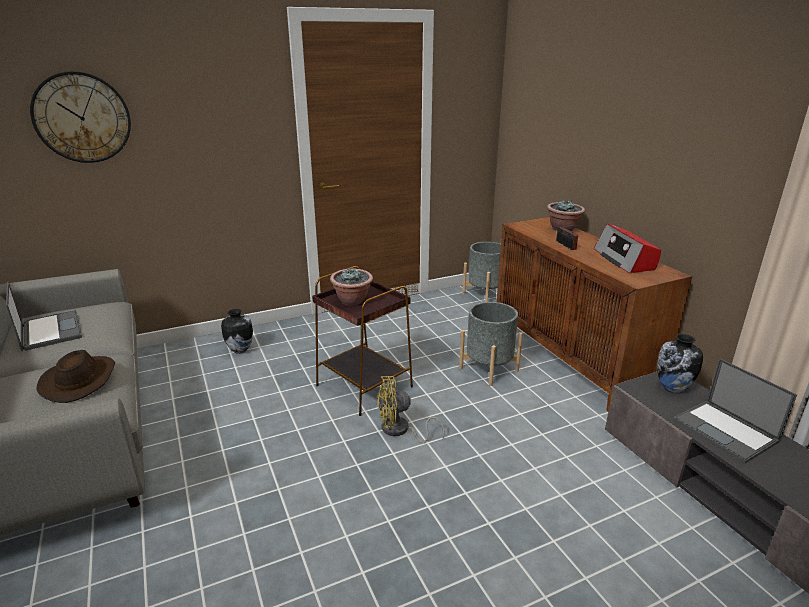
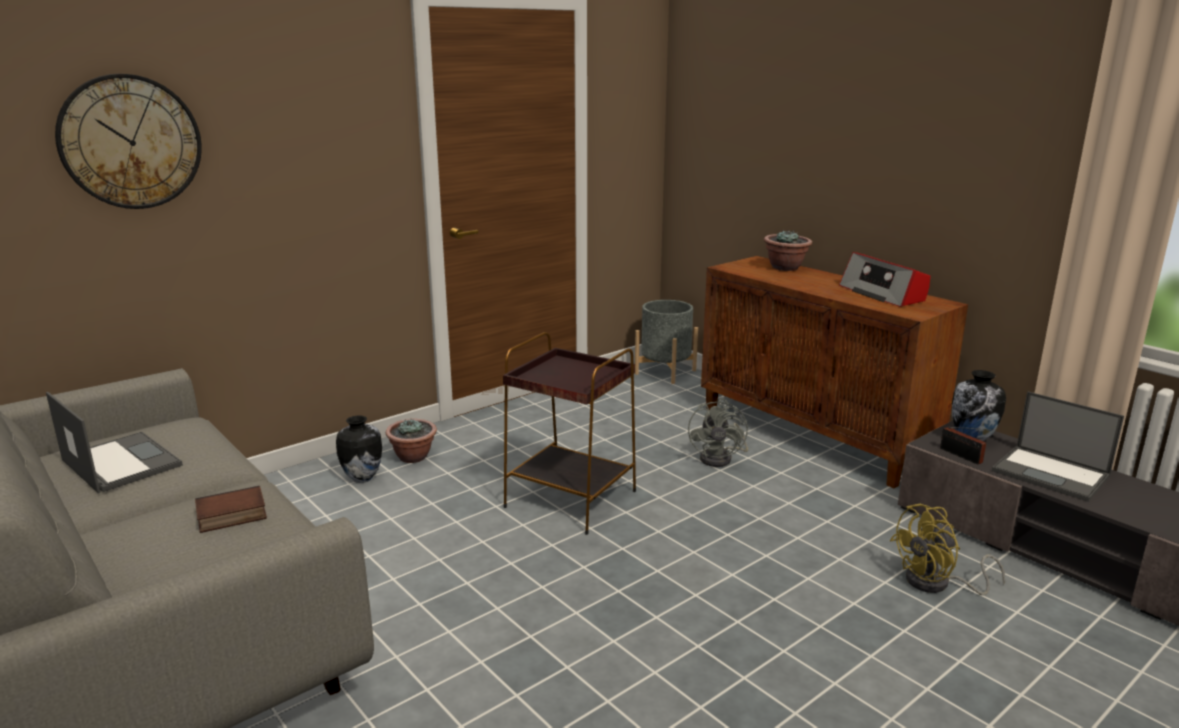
camera: 15 degrees left, 5 degrees down
brown hat [36,350,115,403] -> book [195,486,267,533]
potted plant [330,268,373,306] -> potted plant moved to [386,419,437,463]
yellow fan [377,376,445,443] -> yellow fan moved to [890,504,1005,595]
grey planter [459,302,523,386] -> grey fan [688,399,748,467]
radio [556,225,581,250] -> radio moved to [940,427,993,465]

